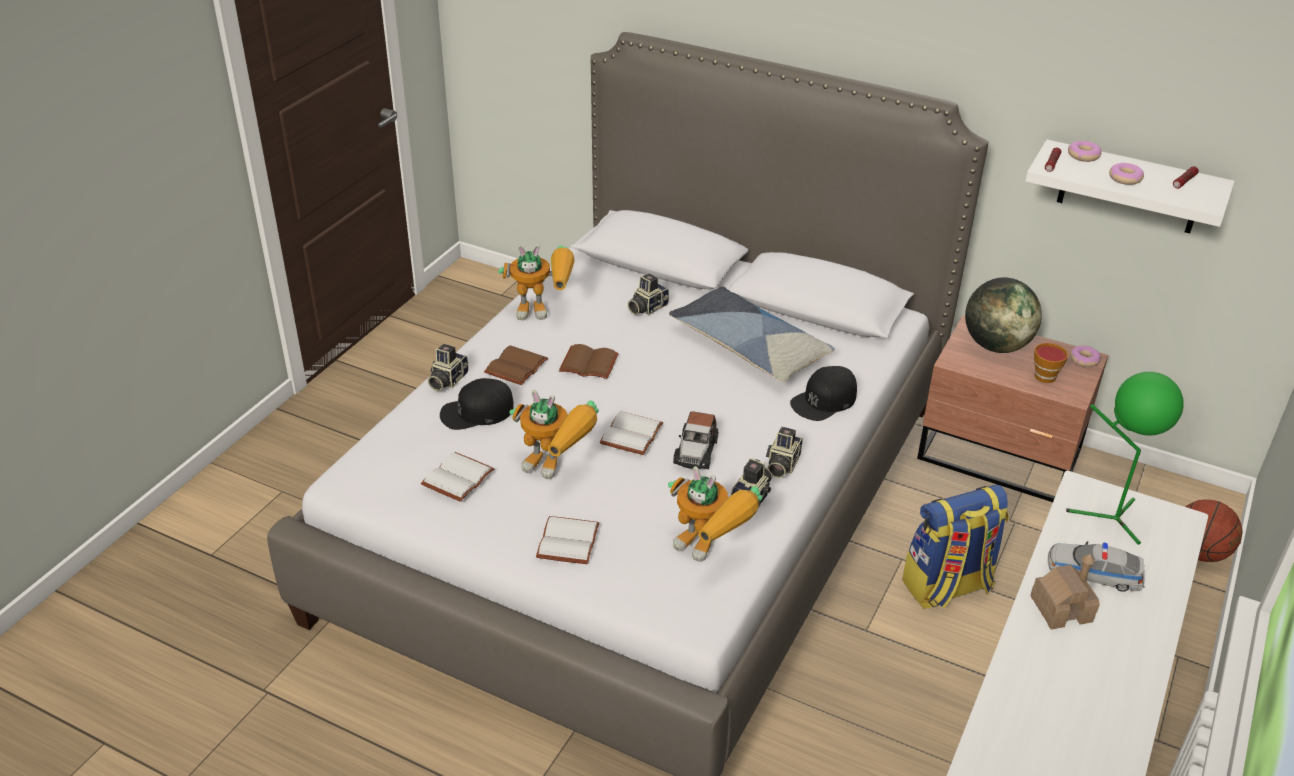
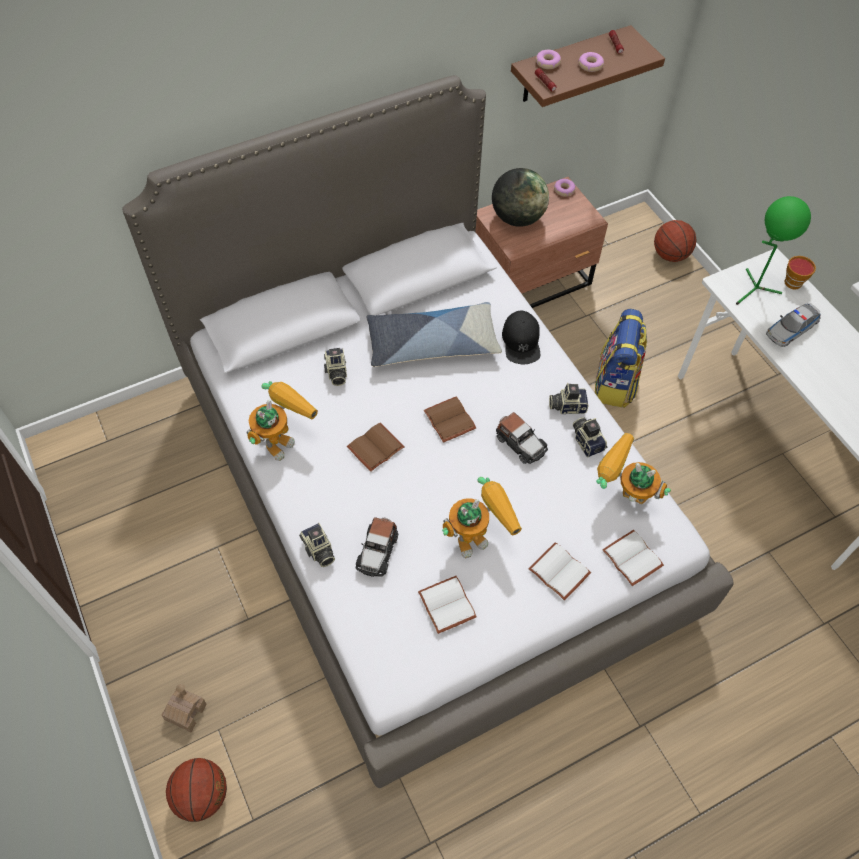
camera: 55 degrees left, 20 degrees up
black cap [440,378,514,430] -> toy car [356,517,398,577]
brown book [484,346,548,385] -> brown book moved to [424,396,476,443]
white book [599,411,663,455] -> white book moved to [602,530,664,586]
toy robot [668,466,762,562] -> toy robot turned 135 degrees counterclockwise [596,433,671,504]
camera [766,427,803,478] -> camera turned 120 degrees clockwise [549,383,589,414]
white shelf [1025,140,1235,233] -> brown shelf [511,25,665,107]
toy house [1030,554,1100,629] -> toy house moved to [161,684,207,732]
cup [1034,343,1068,383] -> cup moved to [785,256,816,289]
none -> basketball [166,758,227,822]

